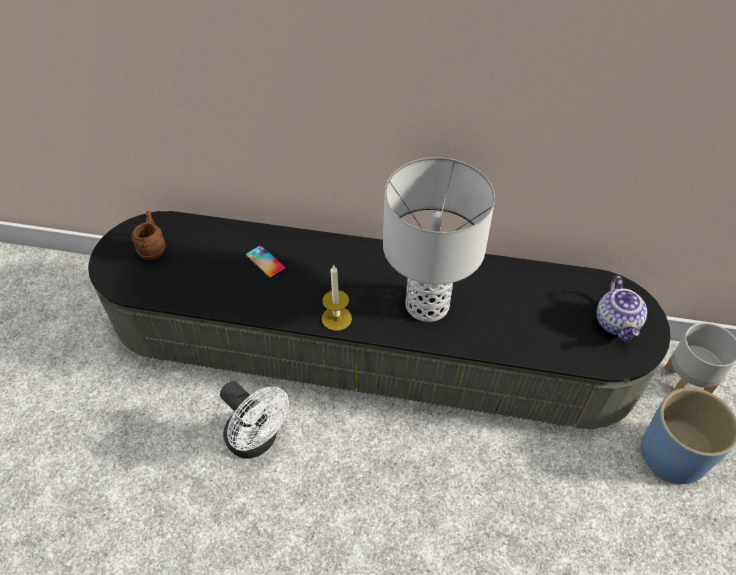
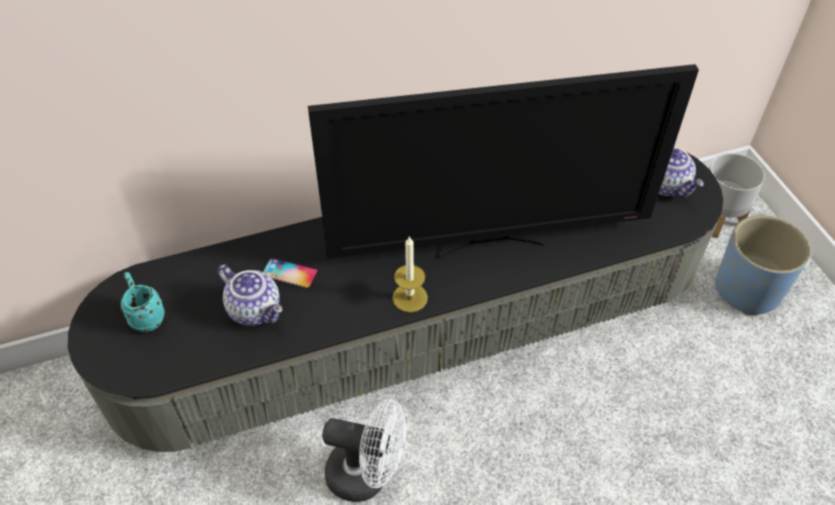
camera: 30 degrees left, 0 degrees up
brown mug [131,211,166,260] -> turquoise mug [120,272,165,332]
white table lamp [383,157,495,322] -> television [308,64,699,259]
none -> teapot [217,265,283,326]

